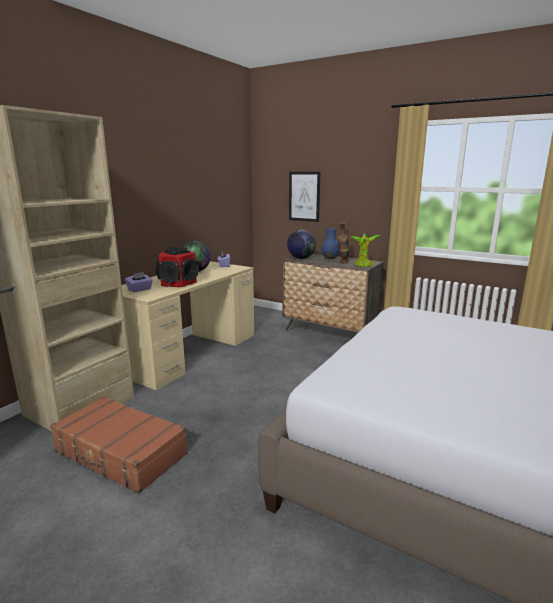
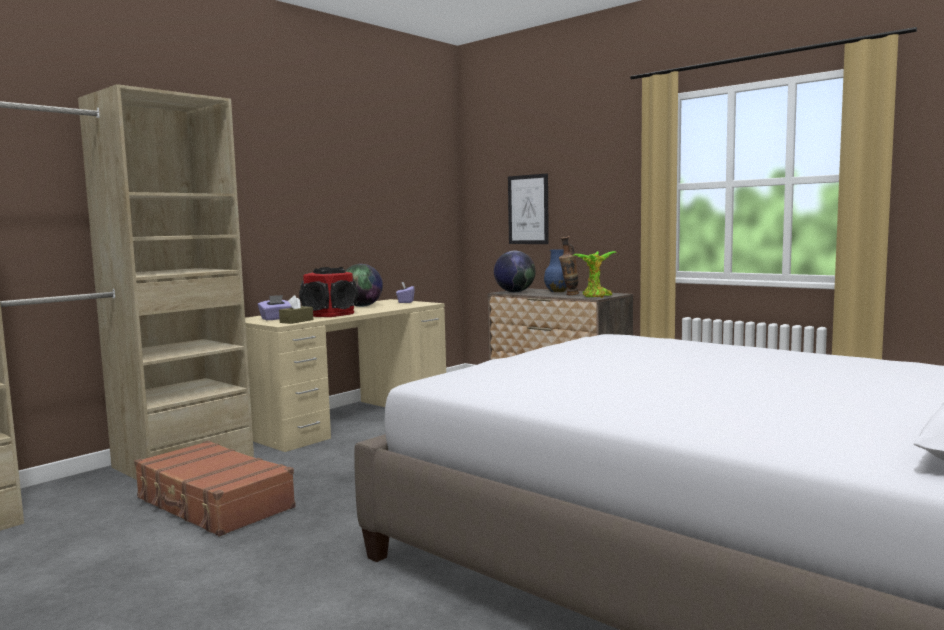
camera: 10 degrees right, 10 degrees down
none -> brown tissue box [279,295,313,324]

